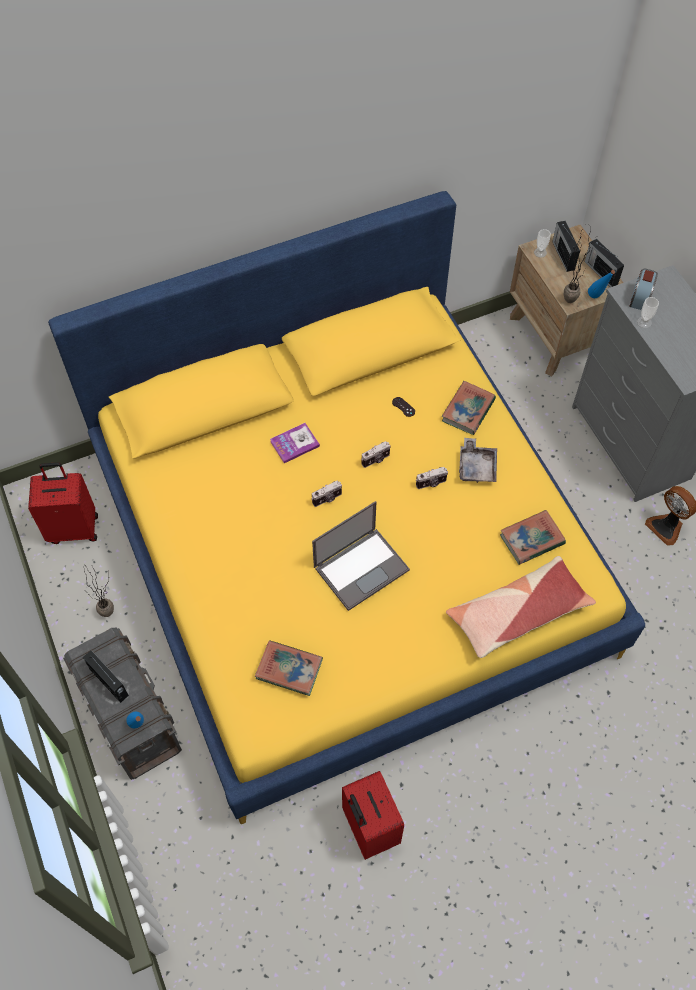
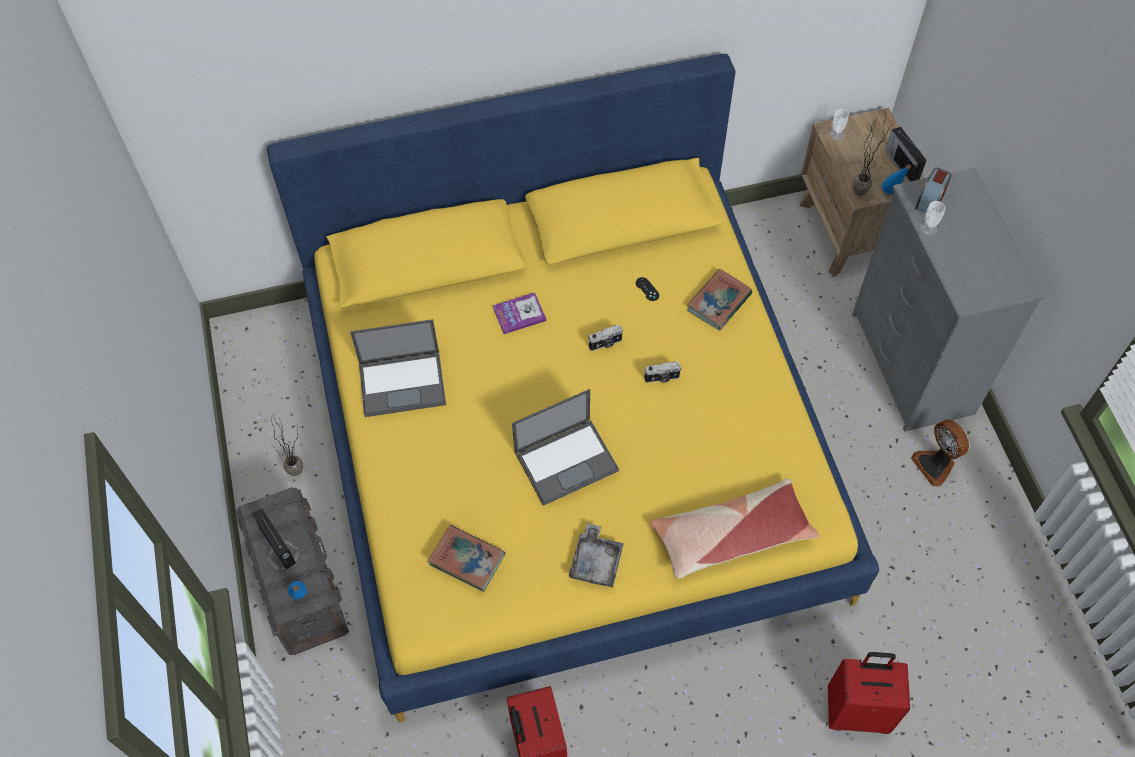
camera: 10 degrees right, 0 degrees up
red suitcase [28,462,98,544] -> red suitcase moved to [828,652,910,734]
camera [311,480,342,507] -> none
grey tray [459,438,497,483] -> grey tray moved to [569,523,624,587]
book [500,510,566,565] -> none
radio [553,221,580,272] -> none
none -> laptop [350,319,446,417]

